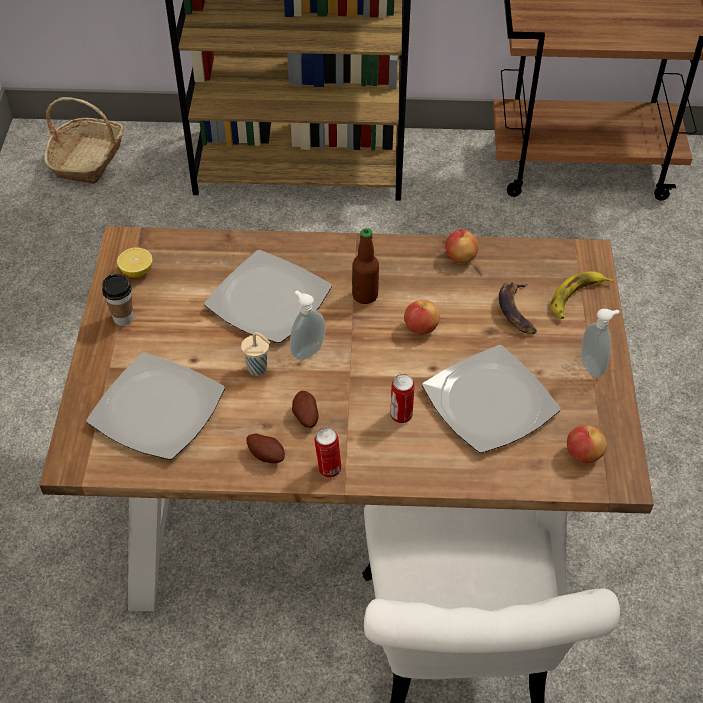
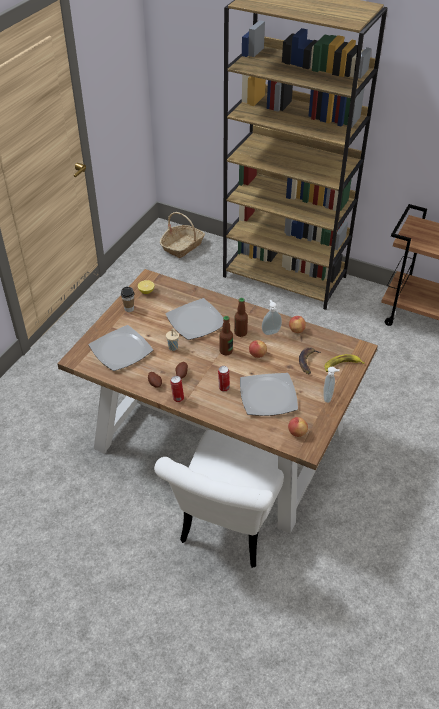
camera: 25 degrees right, 5 degrees down
soap dispenser [290,291,325,360] -> soap dispenser moved to [262,300,282,335]
none -> bottle [219,316,233,355]

